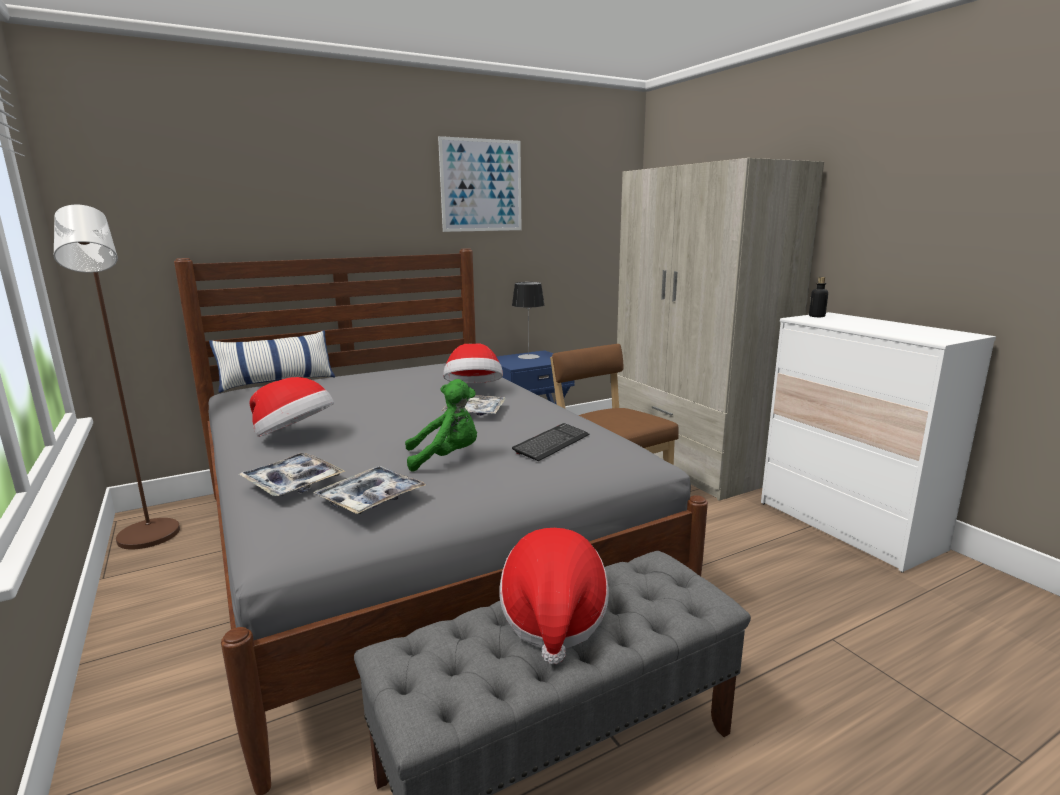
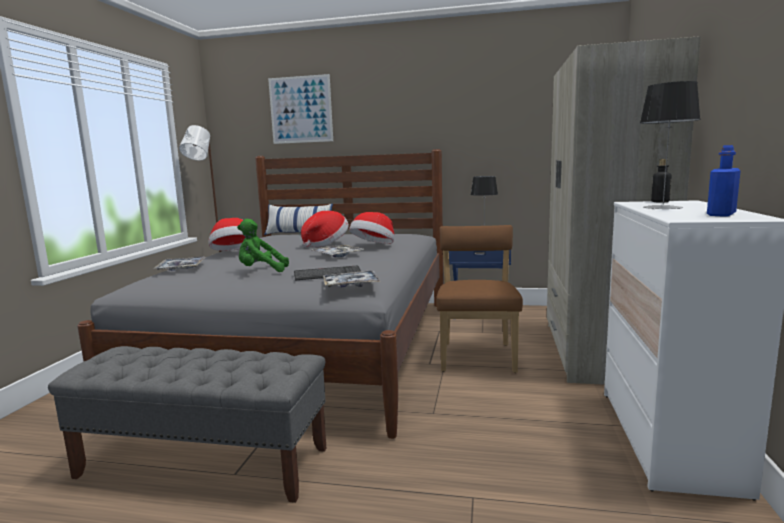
camera: 40 degrees right, 5 degrees down
tray [313,466,426,514] -> tray moved to [323,270,381,288]
green plush toy [405,379,477,472] -> green plush toy turned 150 degrees clockwise [237,219,289,272]
picture [438,136,522,232] -> picture moved to [268,74,333,144]
hat [500,528,609,664] -> hat moved to [301,211,349,248]
none -> table lamp [640,81,701,209]
none -> blue bottle [707,145,741,217]

